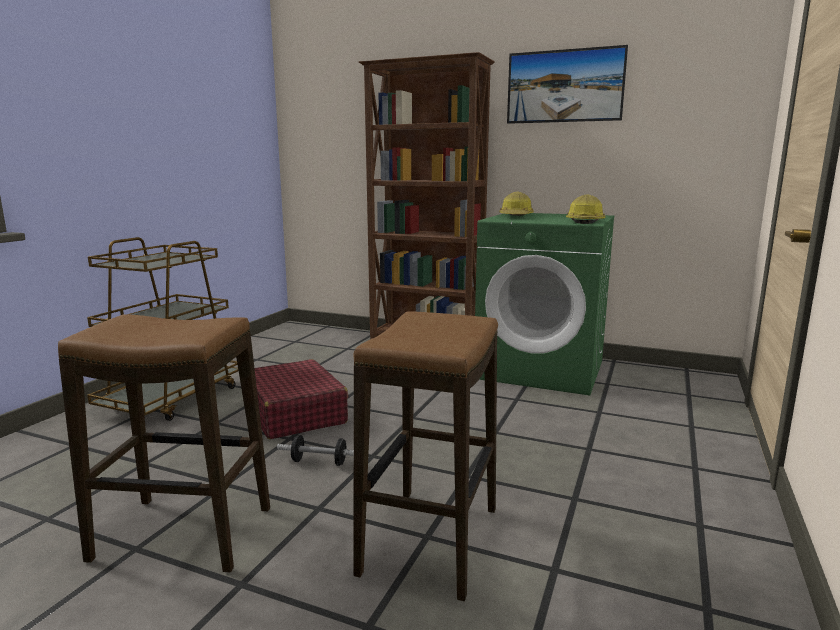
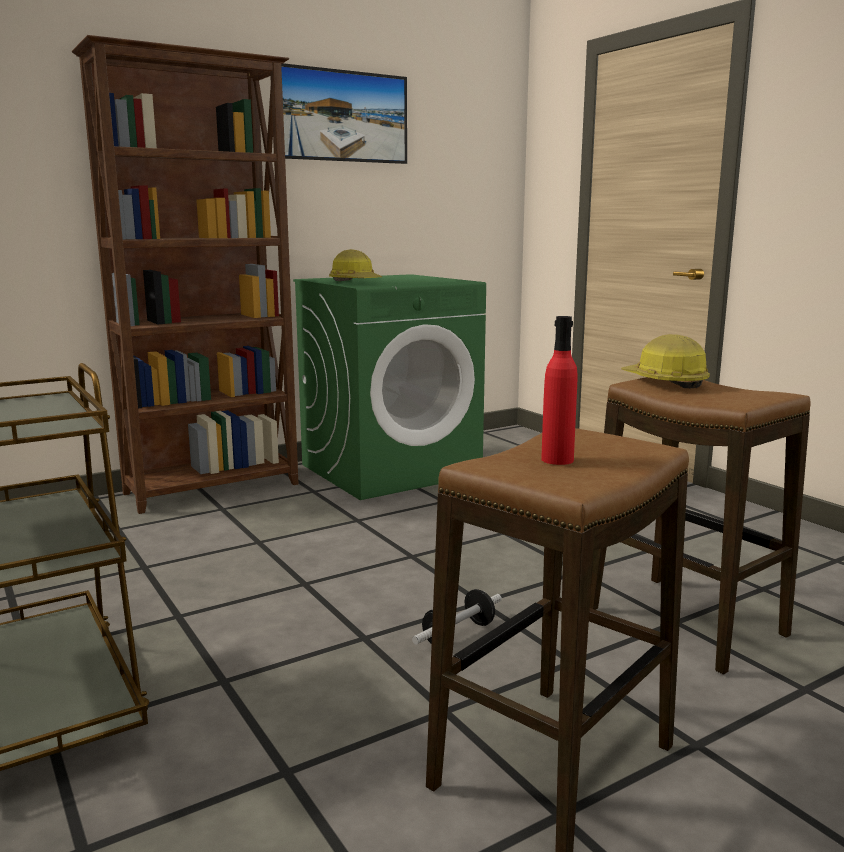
camera: 55 degrees left, 0 degrees up
red suitcase [255,359,348,439] -> none
hard hat [566,194,606,224] -> hard hat moved to [621,334,710,389]
none -> red bottle [541,316,578,465]

